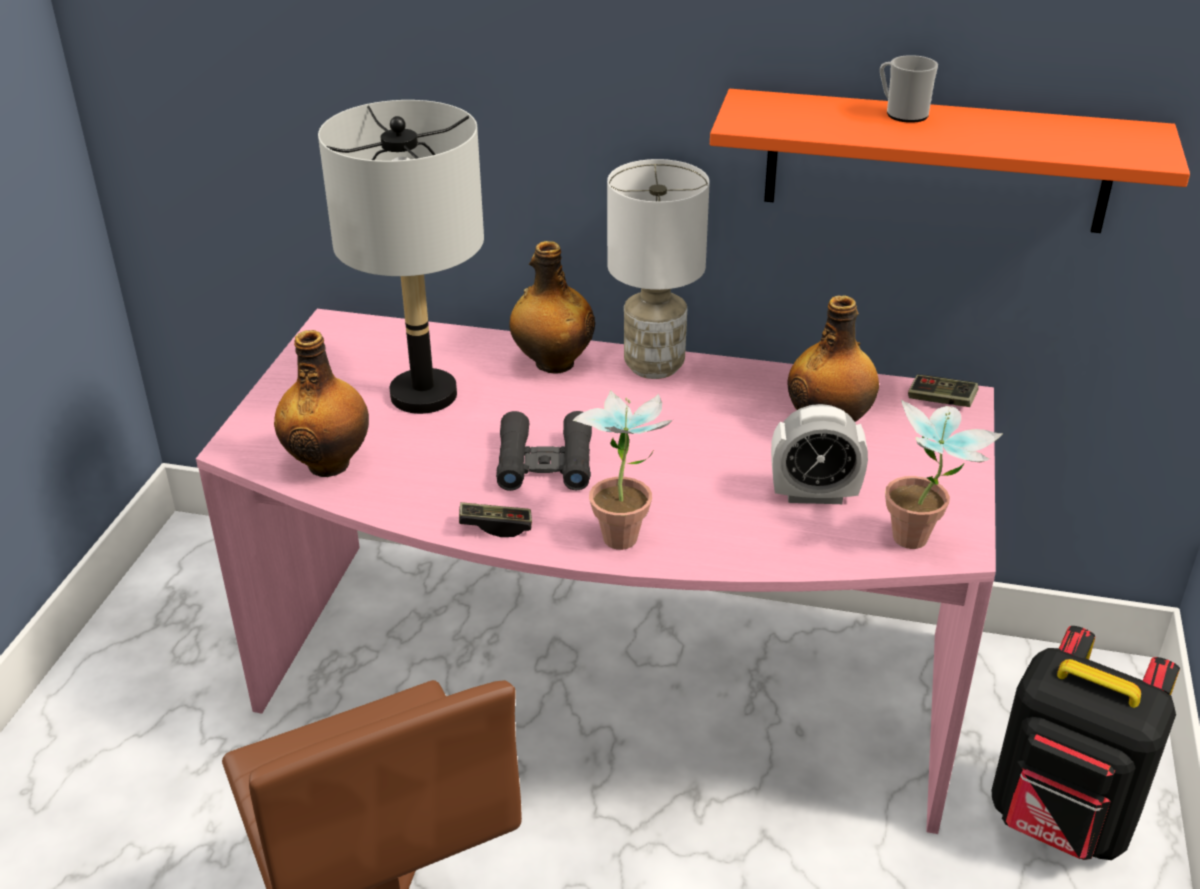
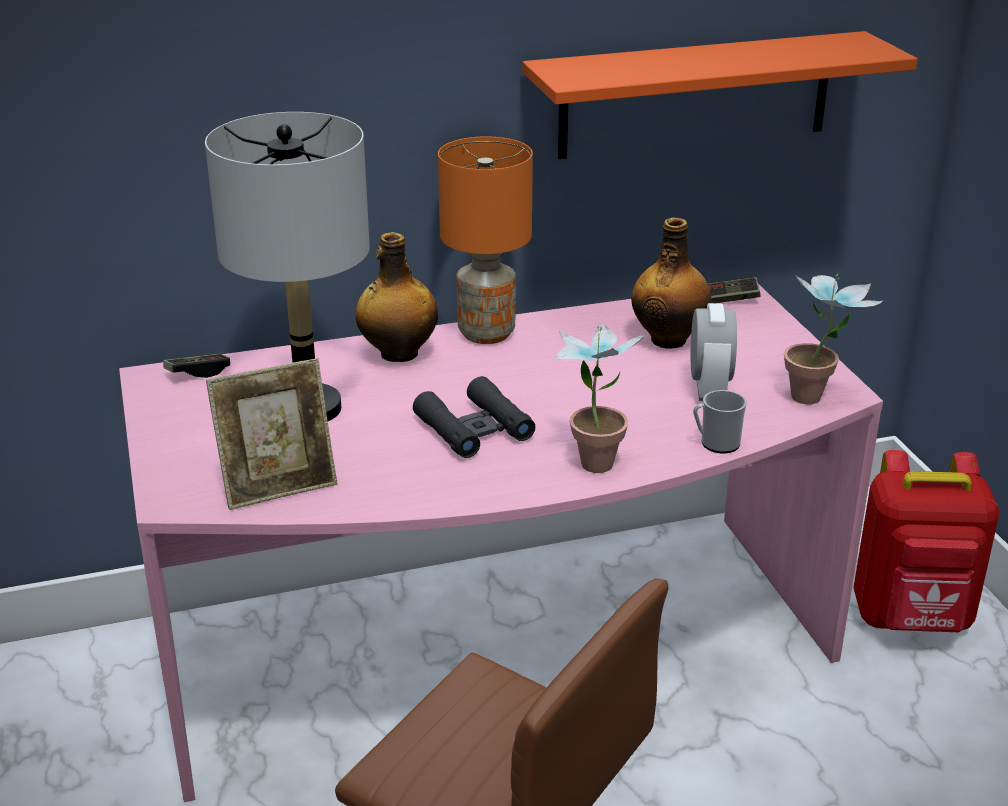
camera: 30 degrees left, 5 degrees down
bottle [274,330,369,477] -> picture frame [206,358,337,510]
game controller [459,502,532,537] -> game controller moved to [163,354,230,378]
white table lamp [607,159,710,379] -> orange table lamp [438,136,533,344]
alarm clock [771,404,868,504] -> alarm clock turned 60 degrees counterclockwise [691,303,737,401]
mug [880,55,938,123] -> mug moved to [693,390,747,453]
black backpack [992,626,1180,860] -> red backpack [853,450,1000,632]

